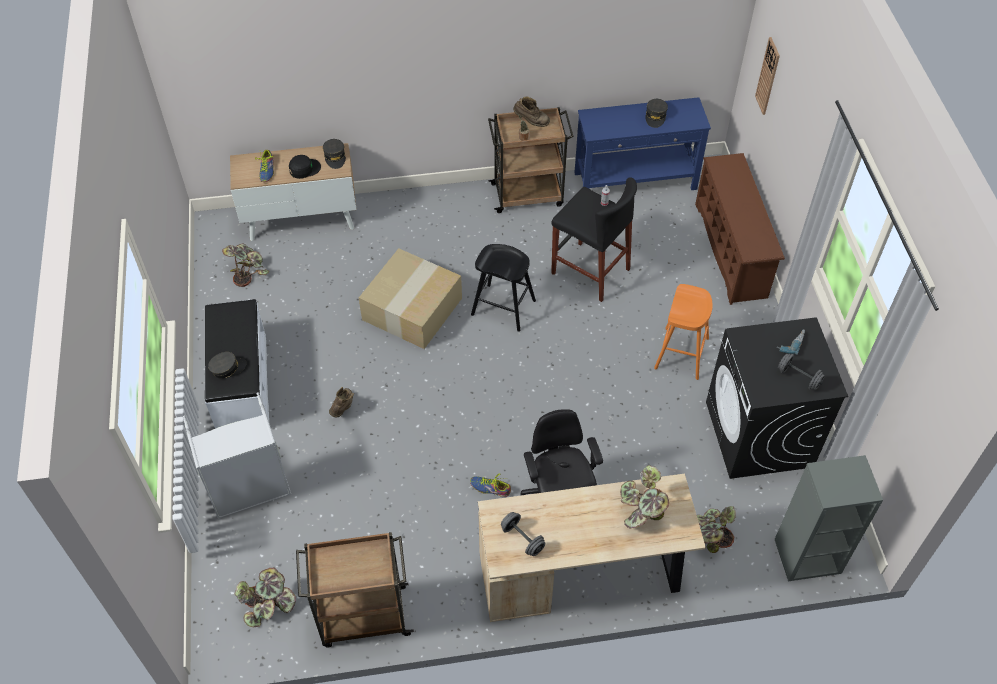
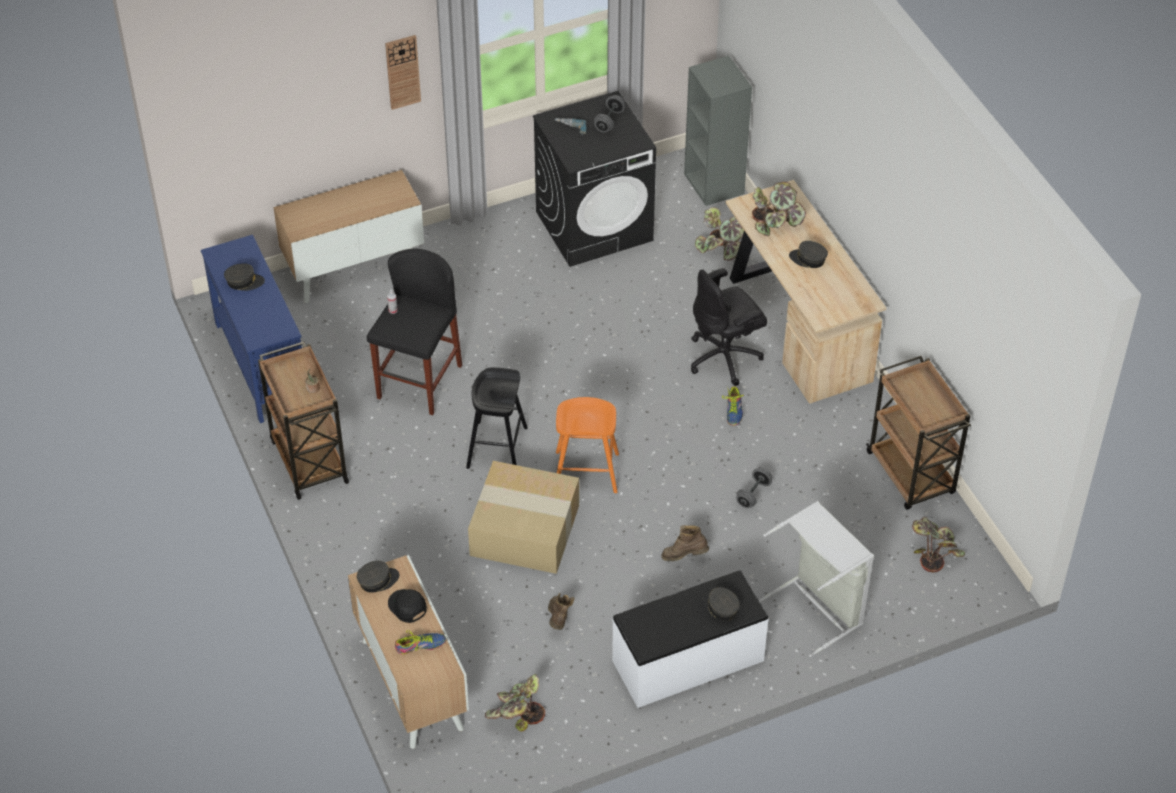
camera: 105 degrees left, 5 degrees down
grey dumbbell [501,512,545,556] -> grey dumbbell moved to [736,467,772,508]
brown boot [513,96,550,127] -> brown boot moved to [548,593,575,630]
orange stool [654,284,713,380] -> orange stool moved to [556,397,619,493]
brown shoe rack [695,153,785,305] -> cabinet [274,170,424,303]
wall clock [755,37,780,115] -> wall clock moved to [385,35,421,110]
none -> grey cap [789,241,828,268]

